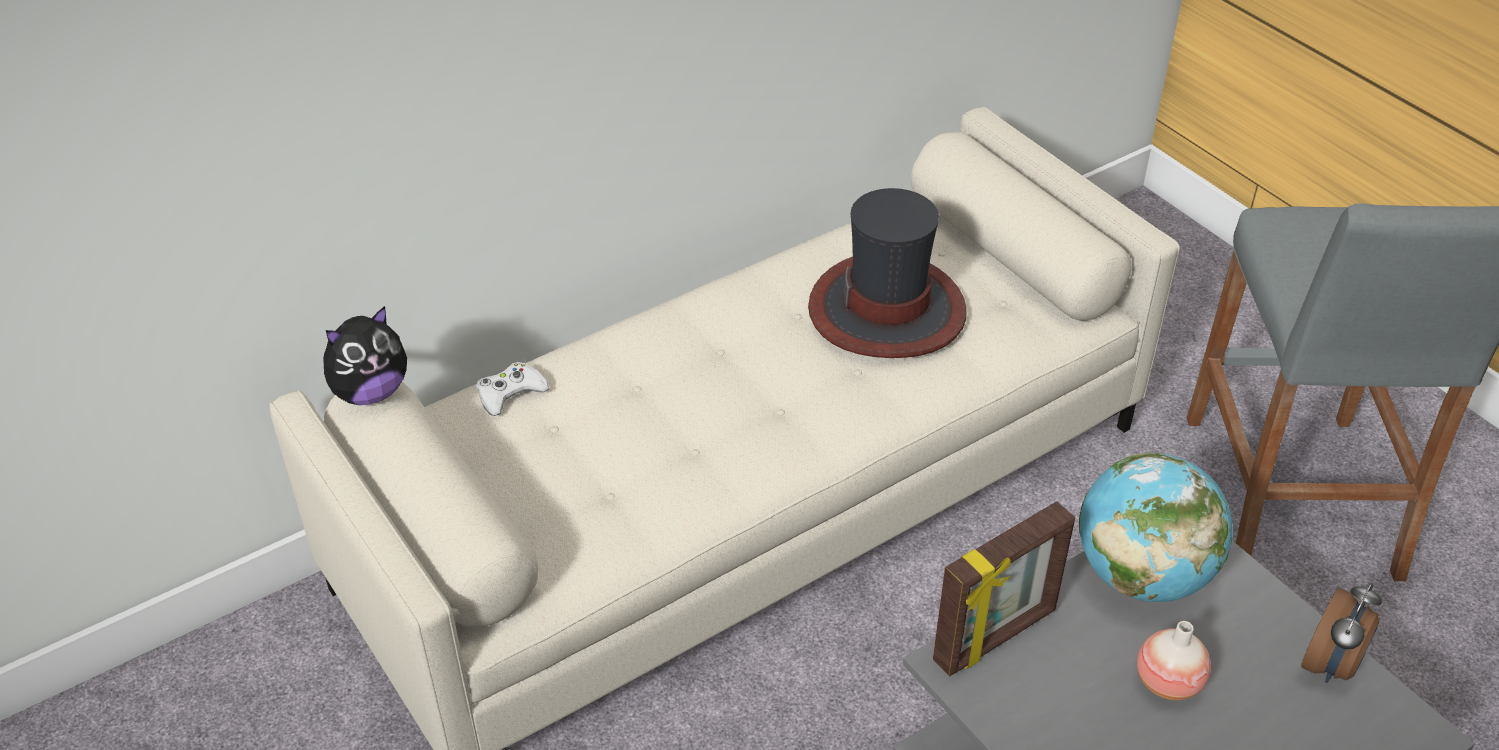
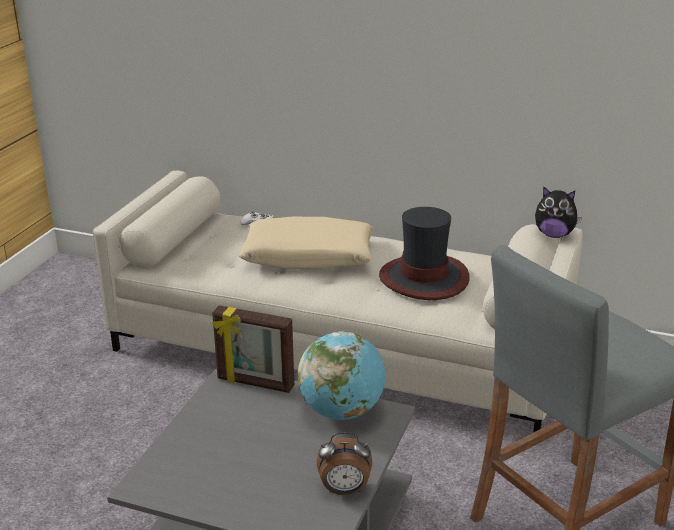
camera: 55 degrees right, 15 degrees down
plush toy [323,306,407,405] -> plush toy moved to [535,186,582,238]
vase [1137,621,1211,700] -> none
none -> beige pillow [239,217,373,269]

